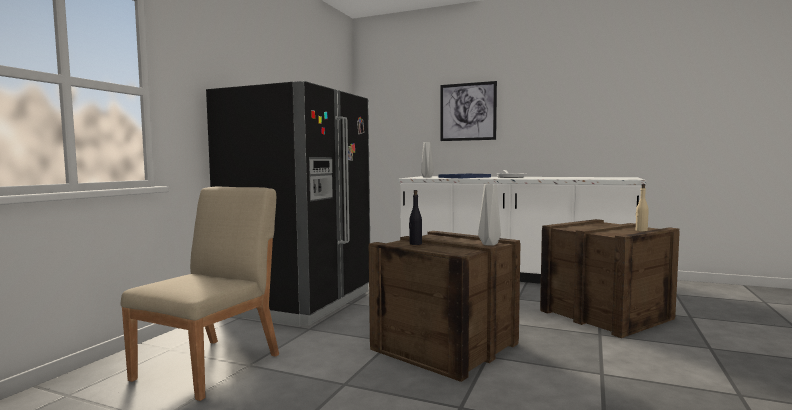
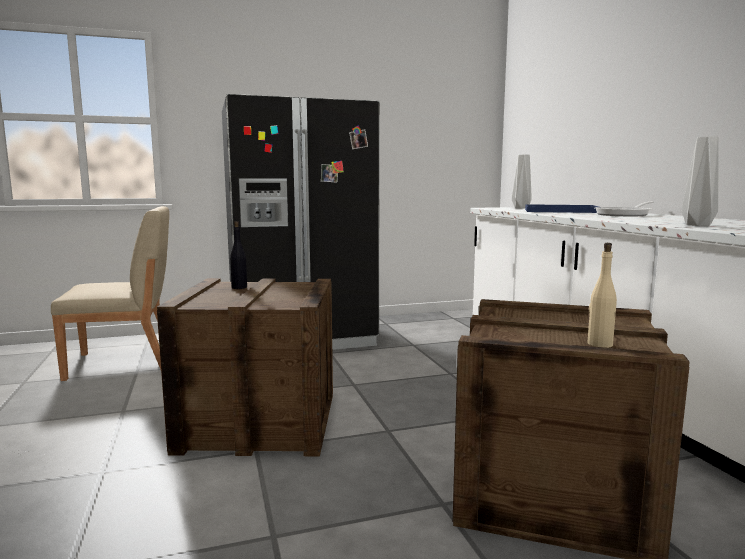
camera: 50 degrees right, 5 degrees up
picture [440,81,497,141] -> none
grey vase [478,184,501,246] -> grey vase moved to [681,136,718,226]

